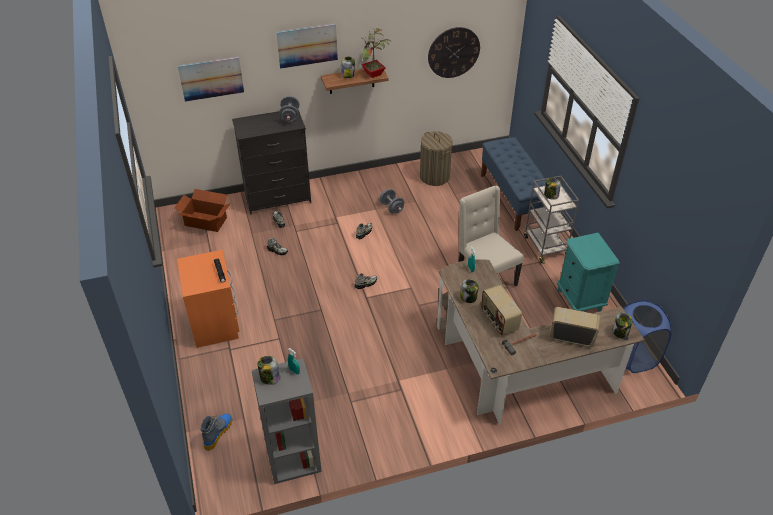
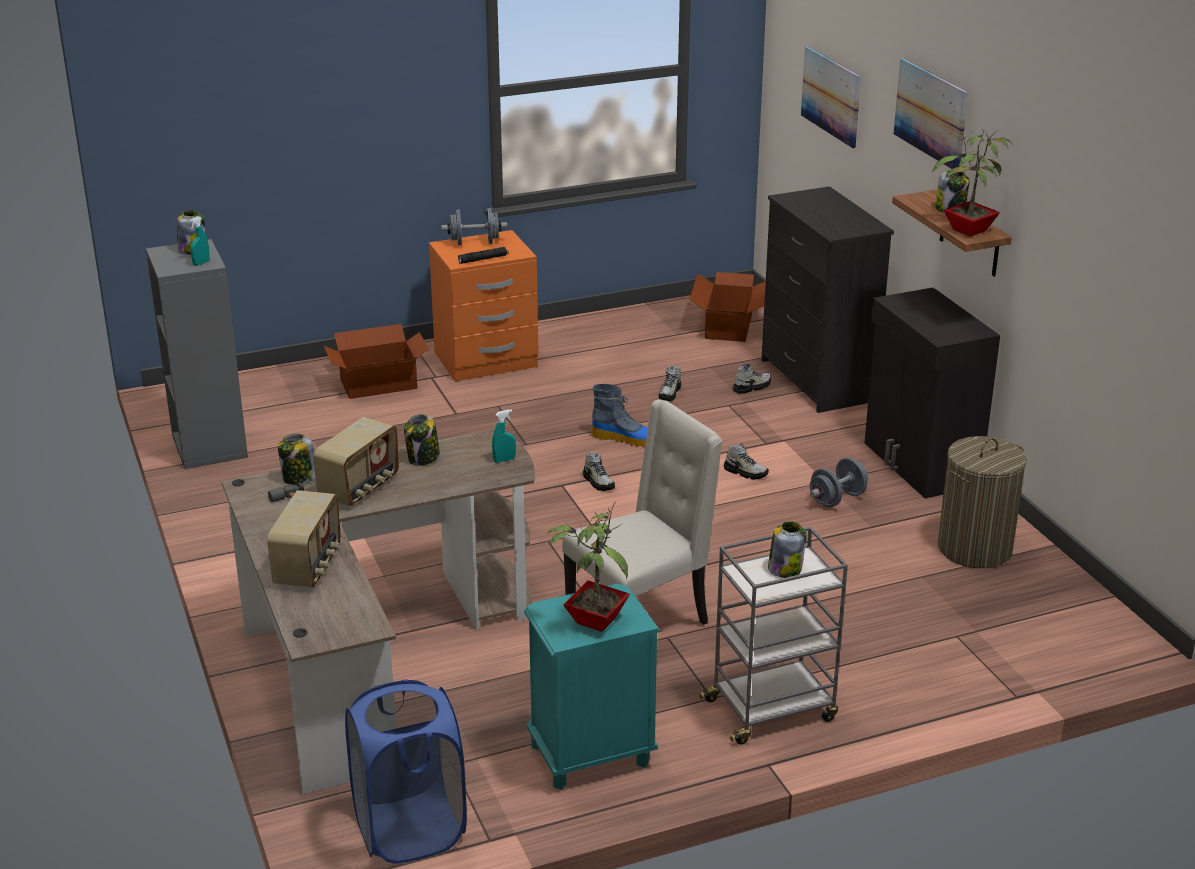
camera: 85 degrees right, 15 degrees down
boot [201,413,232,451] -> boot moved to [591,384,648,447]
grey dumbbell [279,96,300,123] -> grey dumbbell moved to [441,208,507,245]
wall clock [428,27,480,78] -> none
blue bench [481,137,546,231] -> none
radio [481,285,522,336] -> radio turned 150 degrees clockwise [313,417,399,506]
jar [613,312,632,339] -> jar moved to [278,434,316,485]
none -> cardboard box [324,324,429,399]
none -> potted plant [548,501,630,632]
none -> black cabinet [865,287,1000,499]

